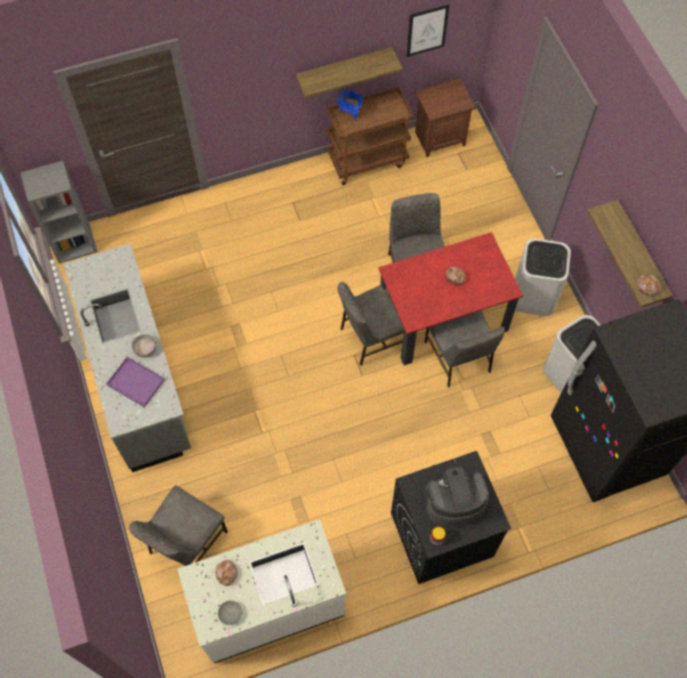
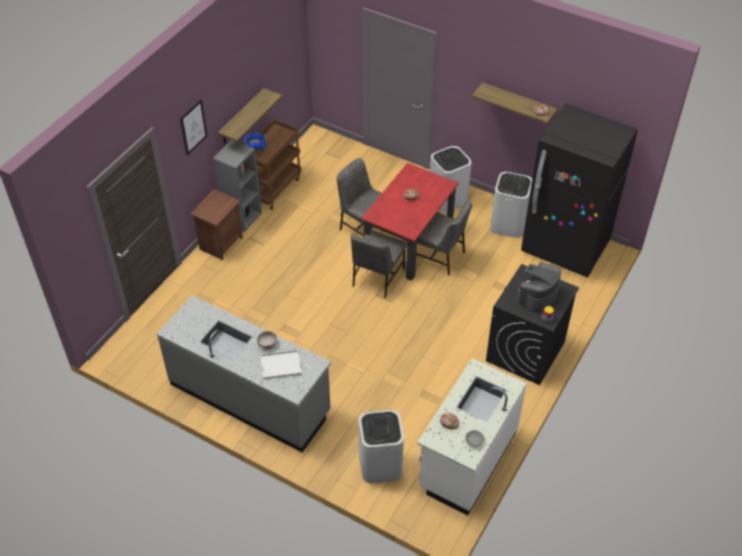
camera: 40 degrees left, 15 degrees down
grey bookcase [20,161,98,264] -> grey bookcase moved to [213,140,262,232]
purple tray [106,357,165,407] -> white tray [260,350,302,379]
grey chair [129,486,228,566] -> white trash can [359,410,404,483]
picture [407,4,449,57] -> picture moved to [180,99,207,156]
brown nightstand [415,79,475,157] -> brown nightstand moved to [190,189,243,260]

